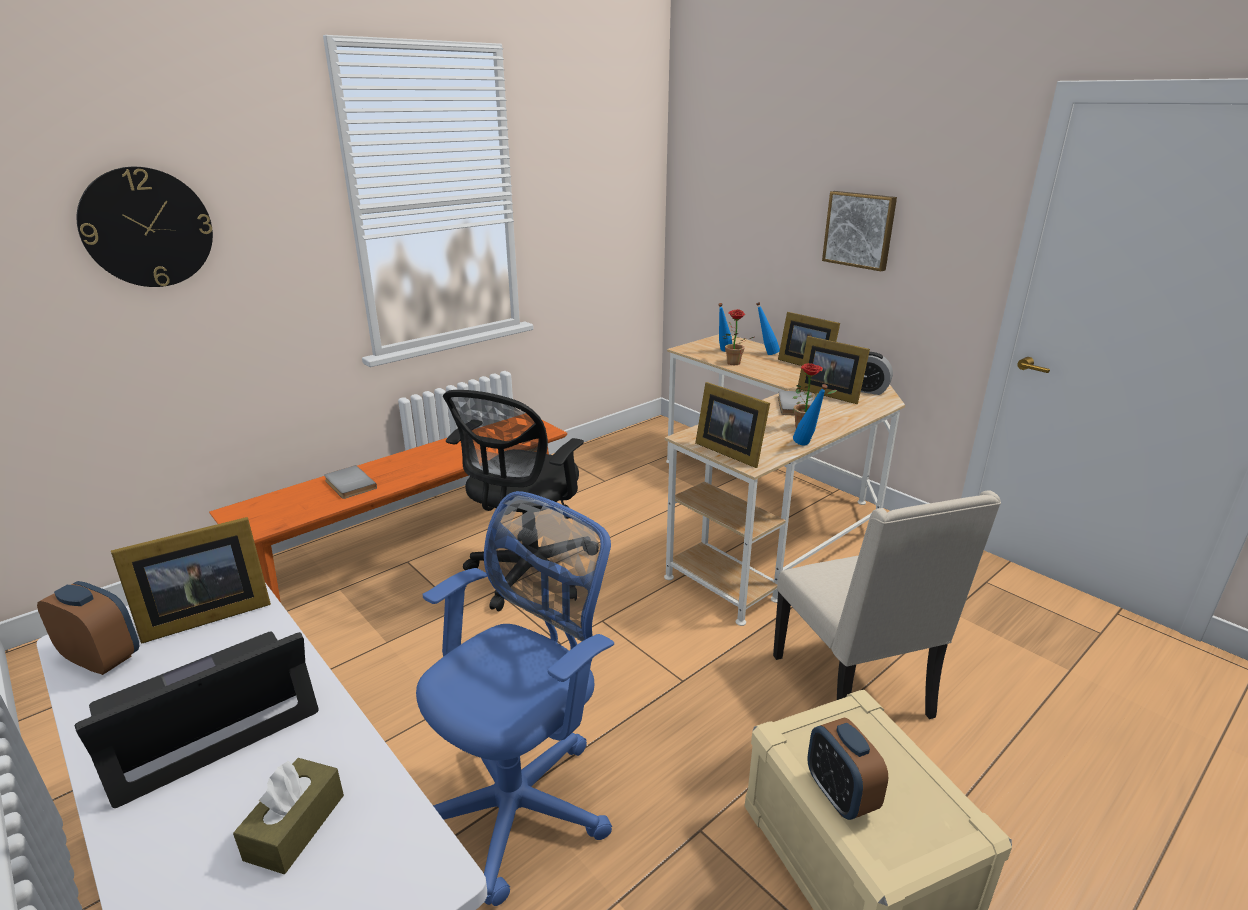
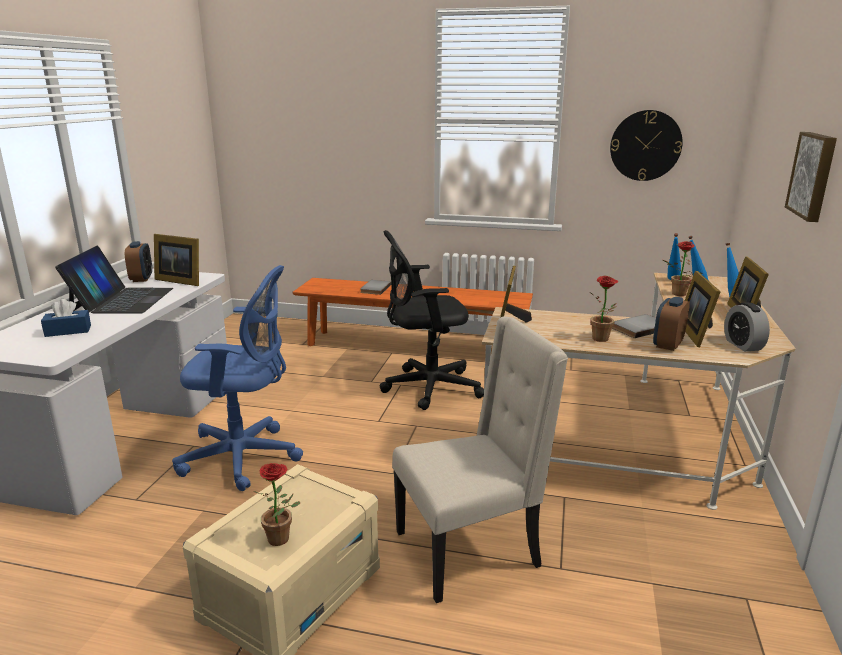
camera: 55 degrees right, 5 degrees down
laptop [75,631,319,808] -> laptop turned 75 degrees clockwise [55,246,173,314]
wall clock [77,167,213,287] -> wall clock moved to [610,110,683,181]
brown tissue box [233,758,344,874] -> blue tissue box [41,299,91,337]
beige chair [773,490,1001,719] -> beige chair turned 150 degrees counterclockwise [392,316,568,603]
blue bottle [793,384,828,445] -> blue bottle moved to [667,233,681,280]
alarm clock [807,718,888,820] -> alarm clock moved to [653,297,690,351]
none -> potted plant [253,463,300,546]

